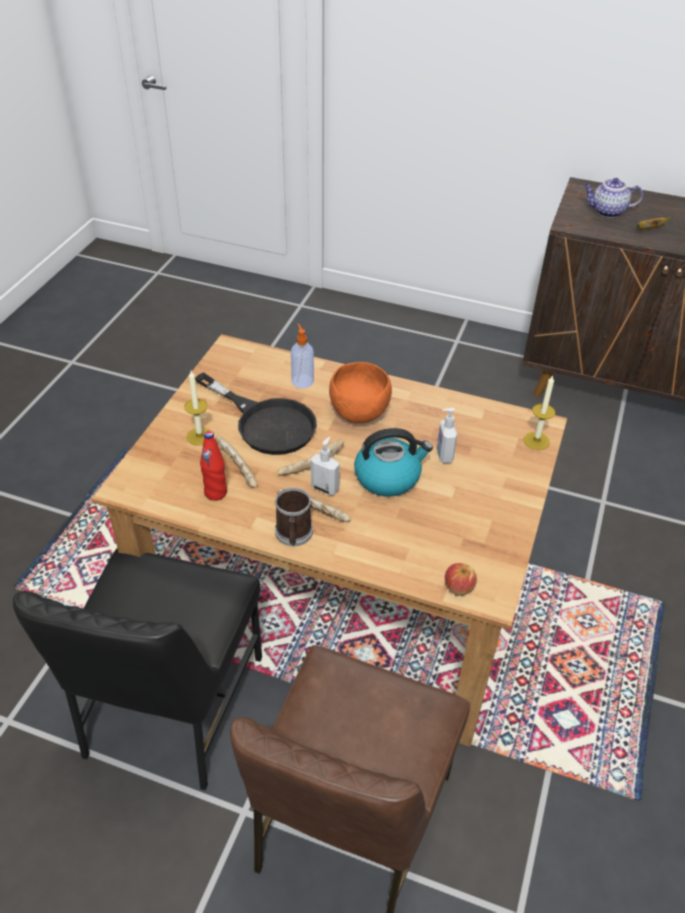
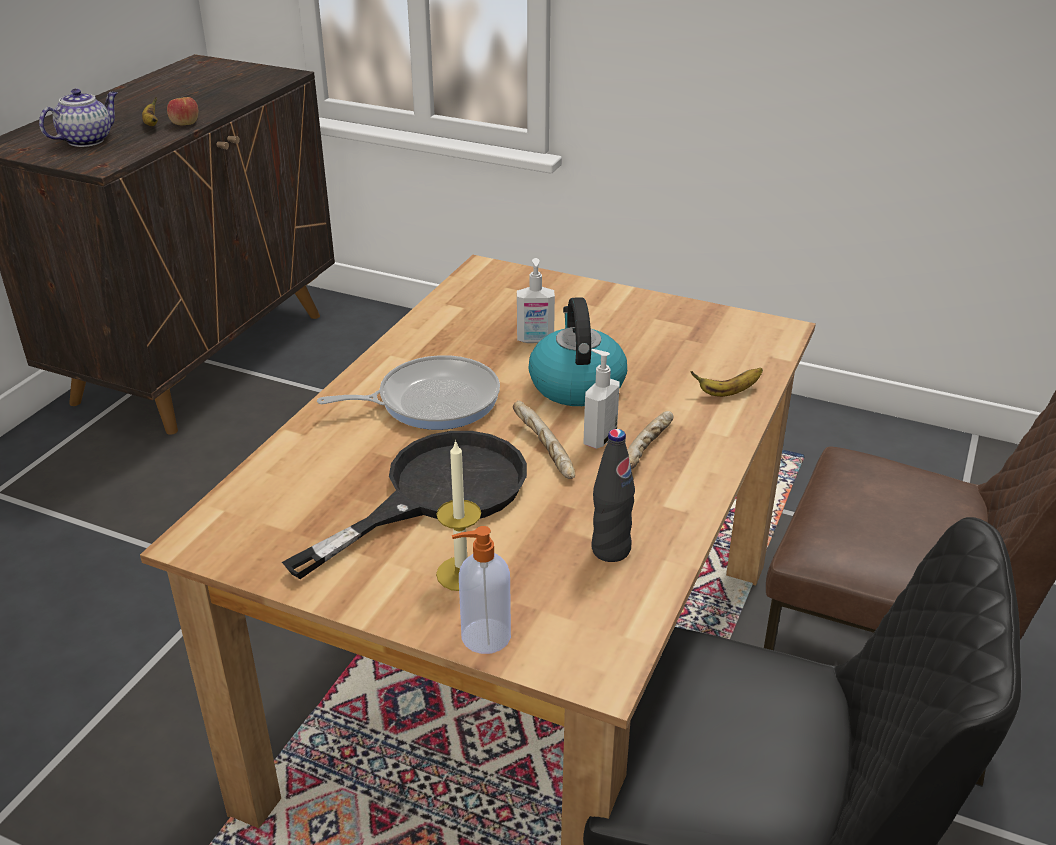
camera: 85 degrees left, 10 degrees down
red bottle [200,431,227,501] -> black bottle [592,429,635,562]
bread [215,435,257,488] -> none
mug [275,488,313,546] -> none
soap dispenser [291,323,314,388] -> soap dispenser moved to [452,526,511,654]
orange bowl [329,362,392,423] -> frying pan [317,355,500,430]
apple [445,563,477,596] -> apple moved to [167,97,198,125]
candle [523,375,556,450] -> none
teapot [584,178,643,218] -> teapot turned 150 degrees counterclockwise [39,89,117,147]
none -> banana [690,368,763,397]

